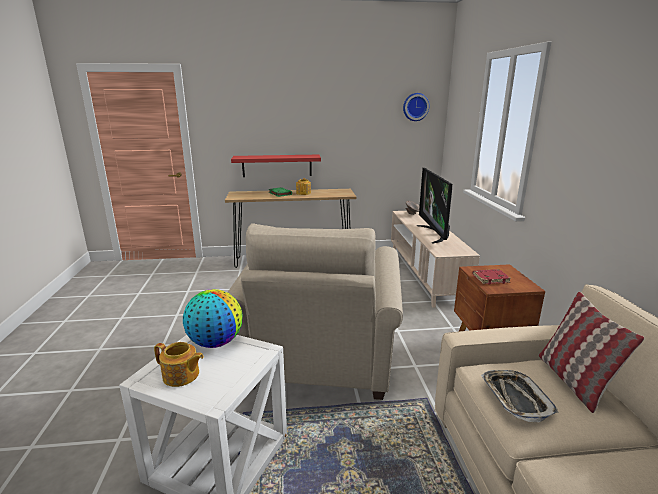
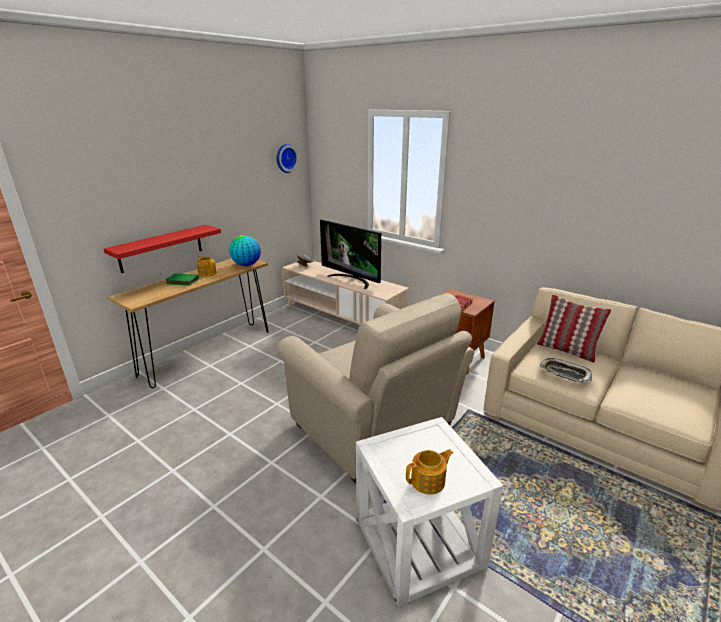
camera: 45 degrees left, 5 degrees up
globe [183,289,242,348] -> globe moved to [229,235,261,266]

